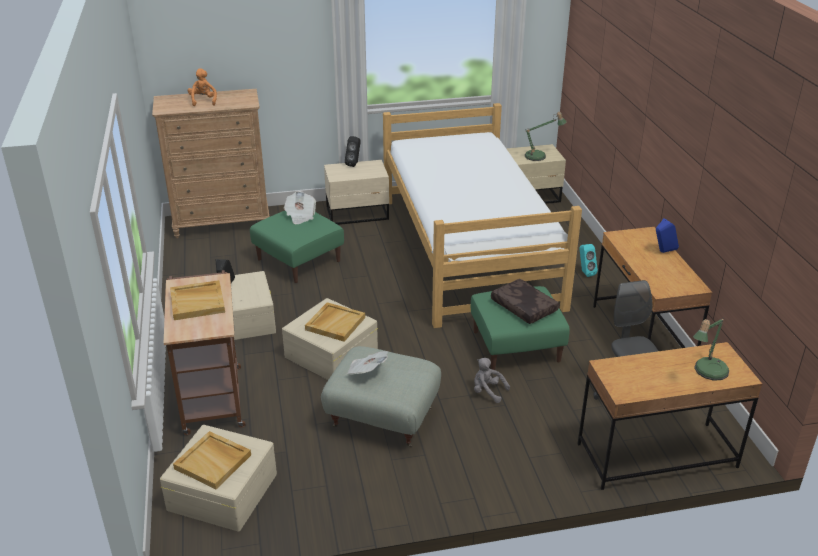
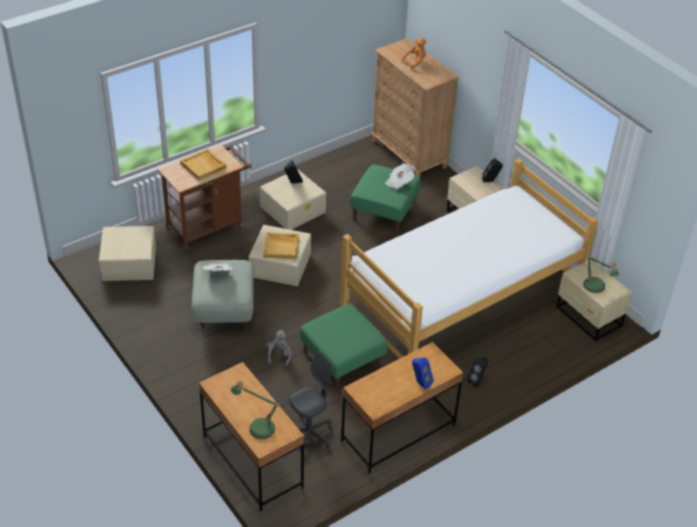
camera: 65 degrees right, 10 degrees up
beige tray [173,431,251,489] -> none
brown pillow [491,279,559,324] -> none
turquoise speaker [579,244,598,277] -> black speaker [467,358,488,387]

